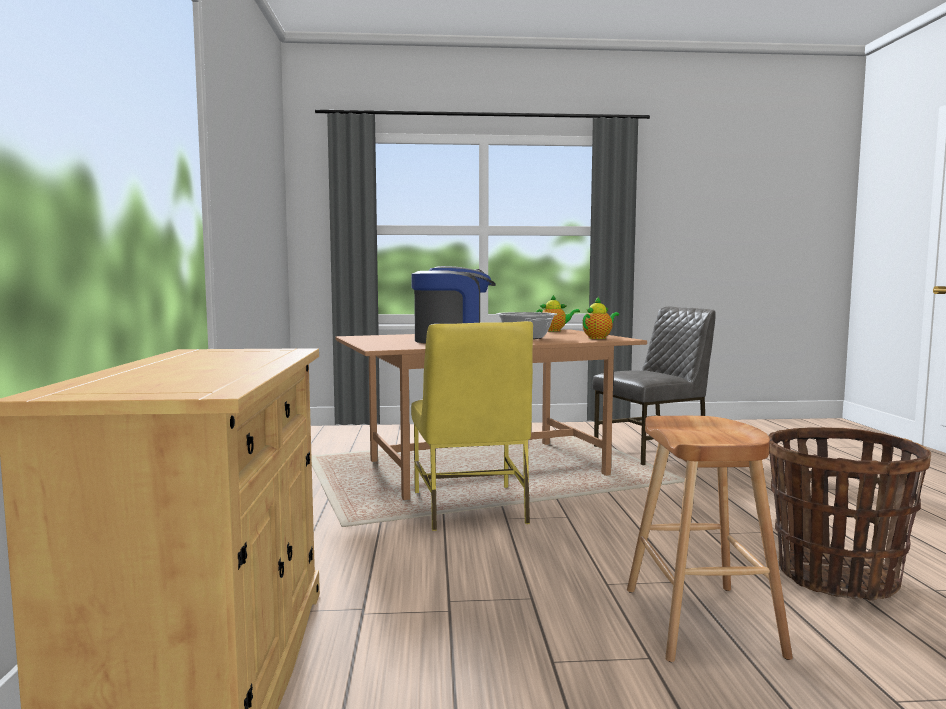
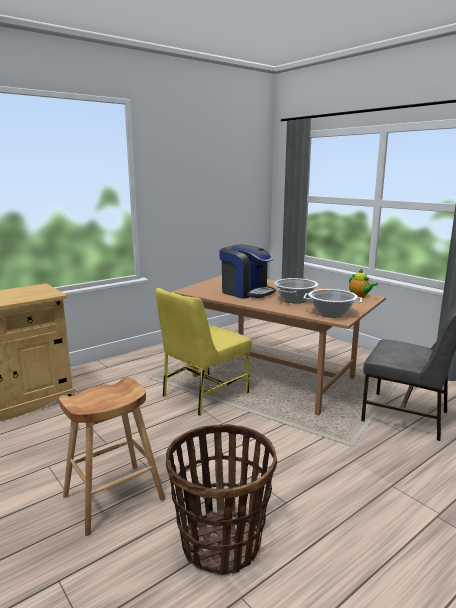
camera: 55 degrees right, 10 degrees up
teapot [583,297,619,339] -> cooking pot [303,289,362,317]

